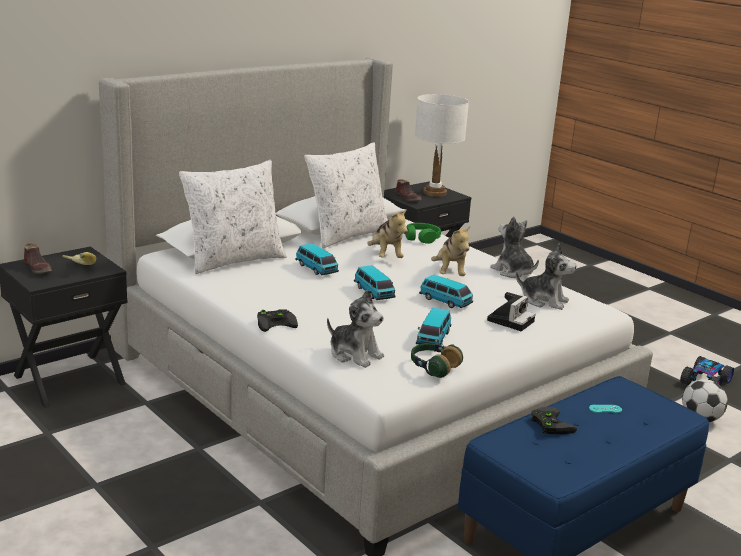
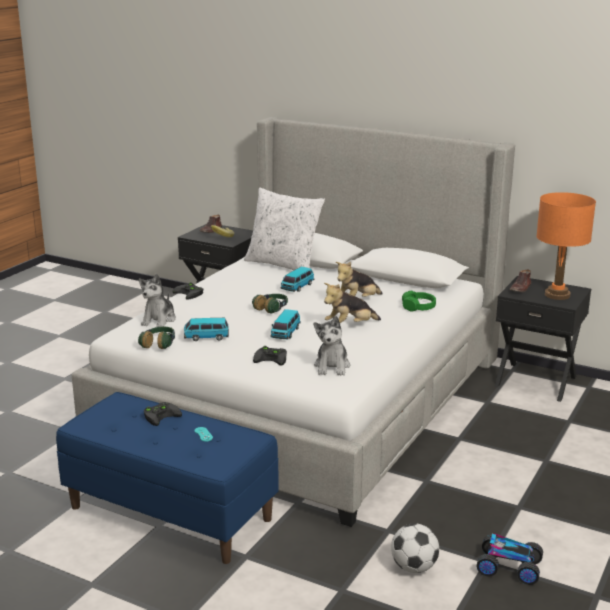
camera: 70 degrees right, 0 degrees up
white pillow [304,142,388,248] -> none
toy car [354,265,396,300] -> headphones [252,294,288,313]
white table lamp [415,94,469,197] -> orange table lamp [536,192,596,300]
camera [487,292,535,331] -> black game controller [253,346,287,366]
plush toy [490,216,539,278] -> none

